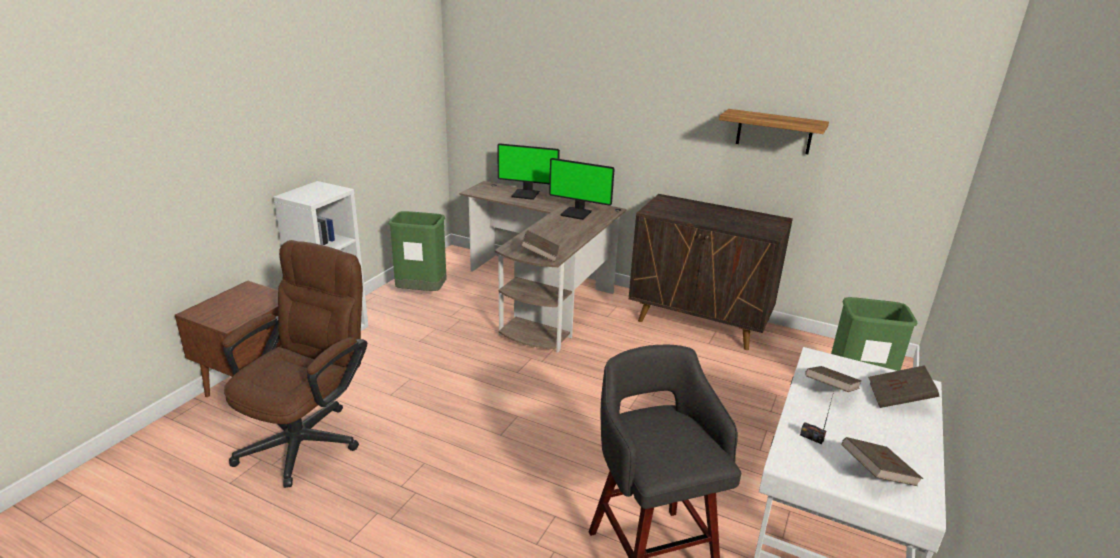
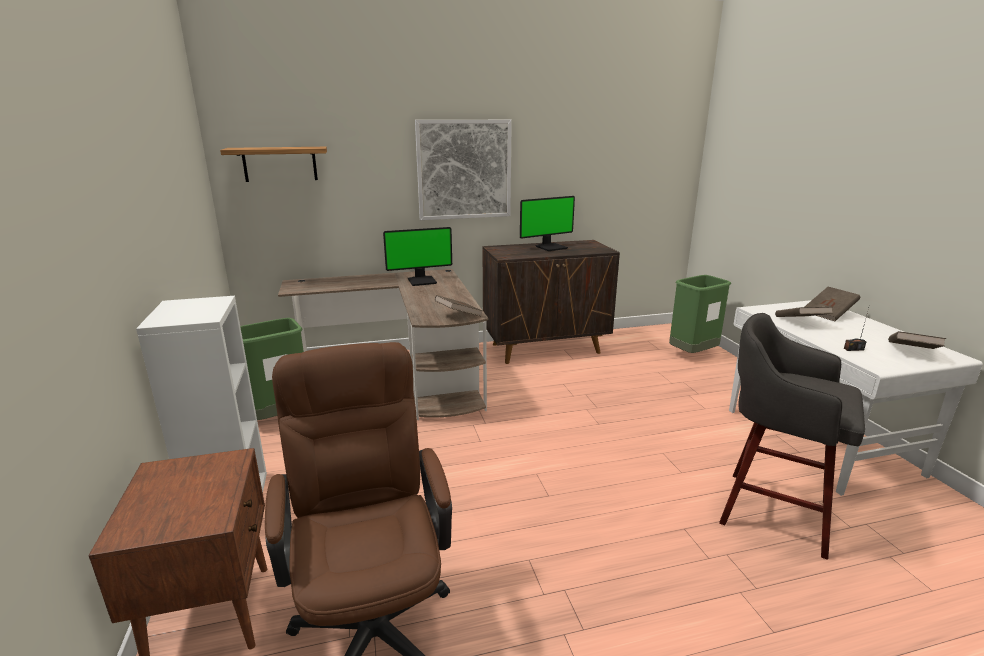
camera: 40 degrees left, 5 degrees down
monitor [497,143,560,200] -> monitor moved to [520,196,575,251]
shelf [719,109,829,154] -> shelf moved to [220,147,327,182]
none -> picture [415,120,512,220]

